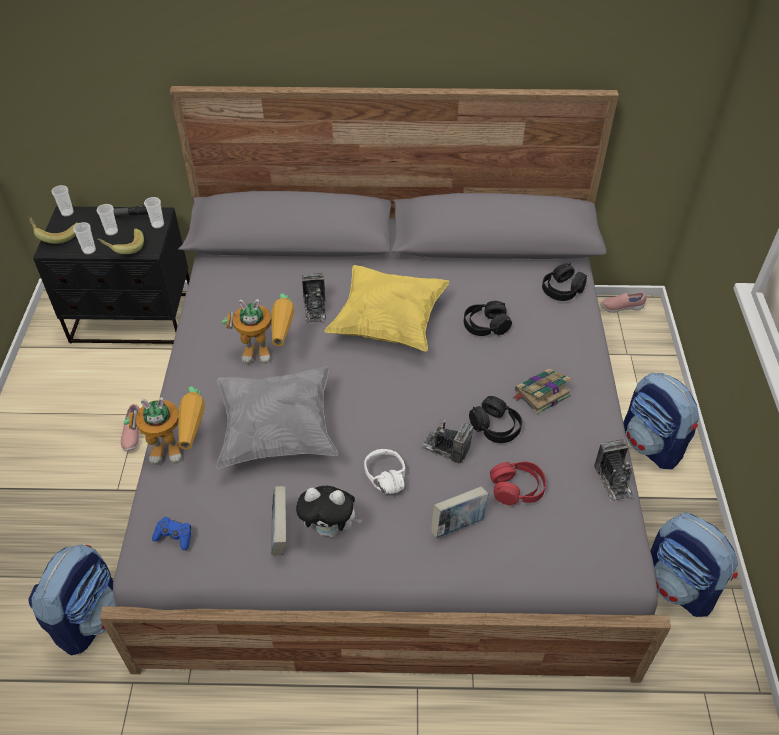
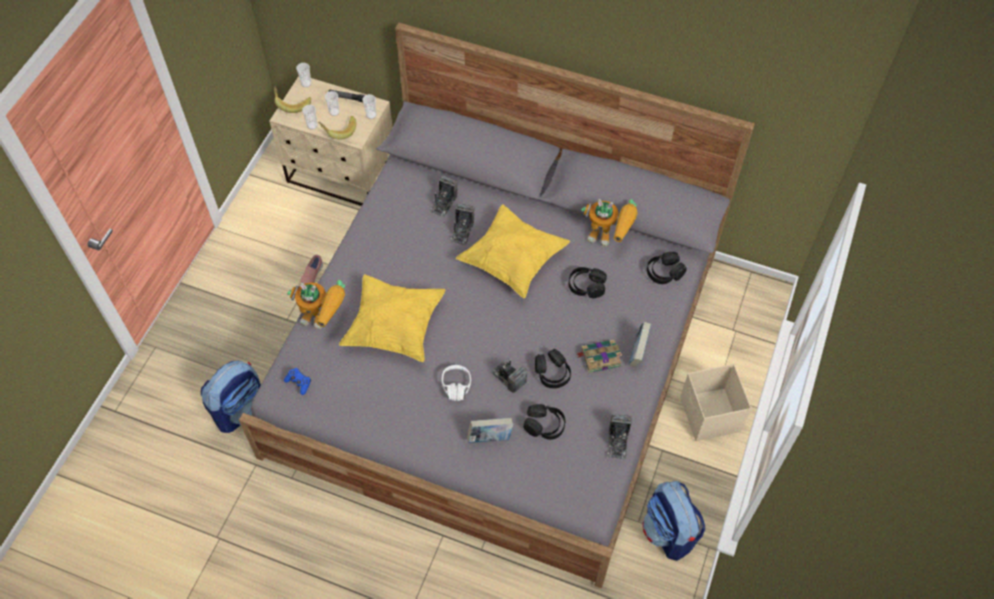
camera: 20 degrees right, 10 degrees up
black nightstand [33,206,190,344] -> beige nightstand [269,76,393,206]
grey pillow [216,366,338,468] -> yellow pillow [339,274,446,362]
toy robot [222,293,295,364] -> toy robot moved to [581,199,638,247]
book [271,486,286,555] -> book moved to [629,322,651,367]
plush toy [296,486,362,537] -> none
red headphones [490,461,546,506] -> black headphones [523,404,565,440]
pink shoe [601,292,646,313] -> none
backpack [623,373,699,469] -> beige storage box [680,364,752,441]
none -> camera [429,176,457,217]

